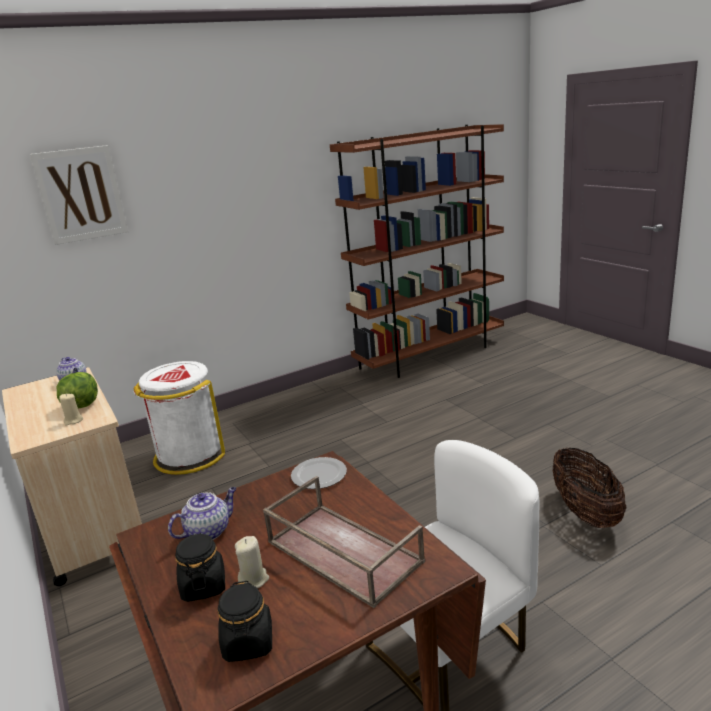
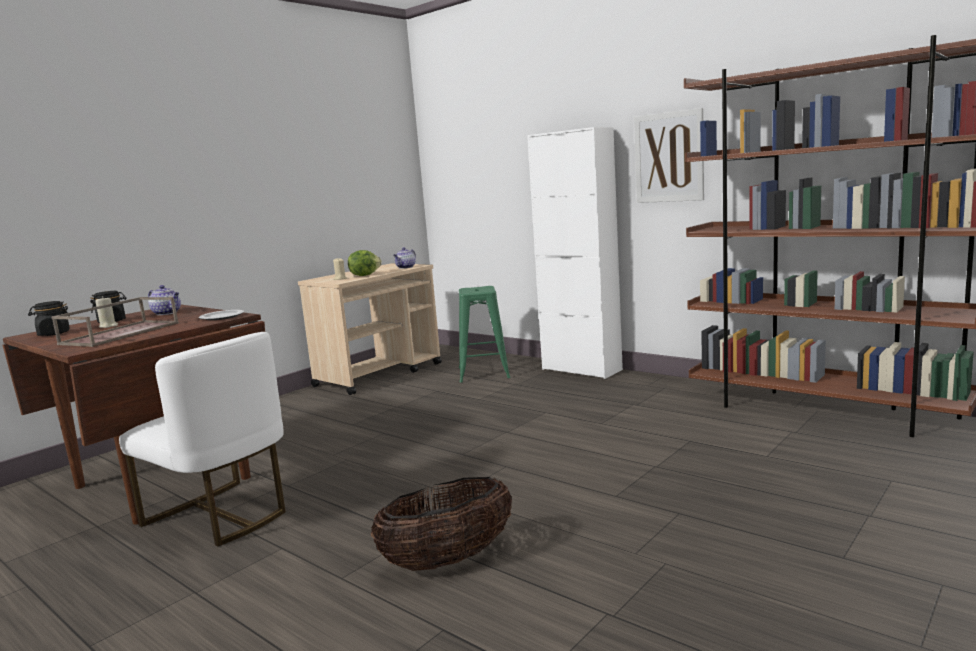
camera: 70 degrees right, 10 degrees down
picture [30,145,128,245] -> picture moved to [634,108,704,203]
white trash can [134,361,225,475] -> green stool [459,286,510,382]
none -> white cabinet [527,127,623,379]

